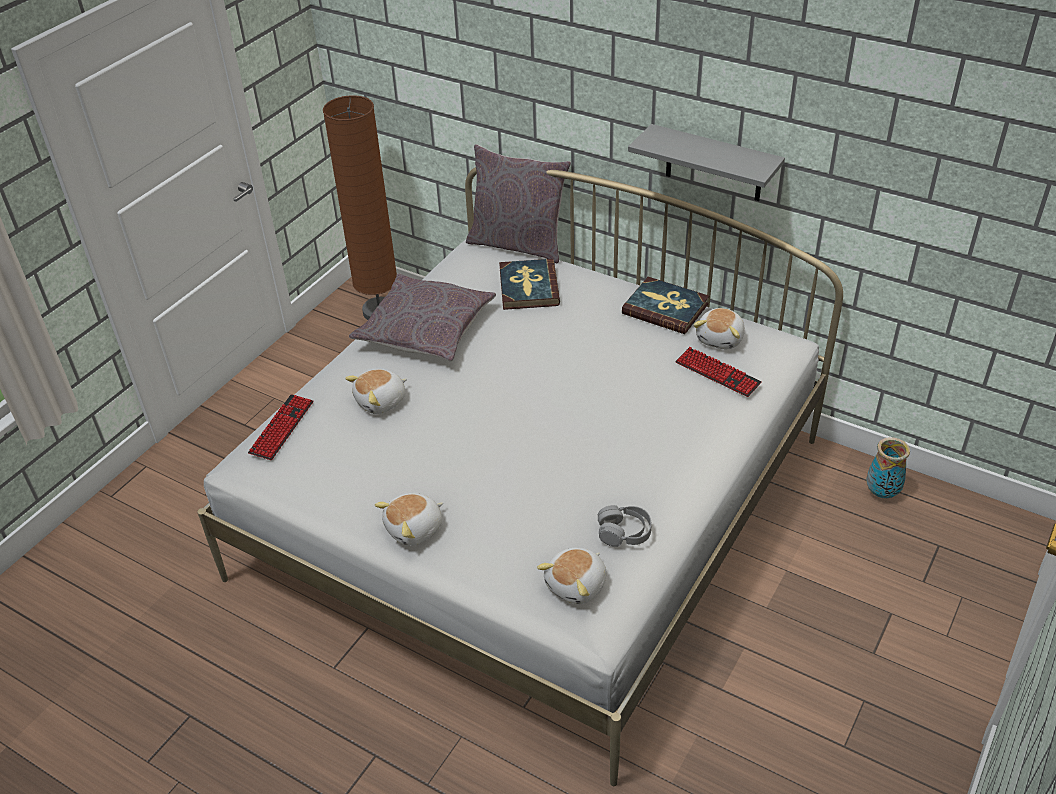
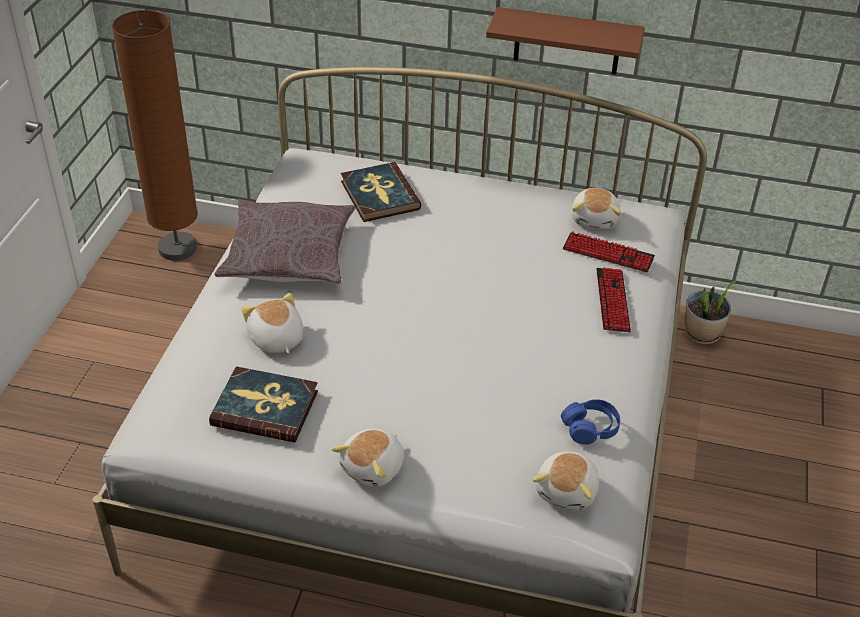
camera: 20 degrees left, 0 degrees up
keyboard [248,394,313,460] -> keyboard moved to [596,267,631,332]
plush toy [345,369,407,414] -> plush toy turned 120 degrees clockwise [241,293,303,353]
grey pillow [466,144,571,263] -> none
grey headphones [598,505,652,547] -> blue headphones [561,399,620,445]
book [622,277,709,334] -> book moved to [209,366,318,443]
grey shelf [628,124,785,201] -> brown shelf [486,7,645,75]
vase [866,437,910,498] -> none
none -> potted plant [685,281,736,344]

